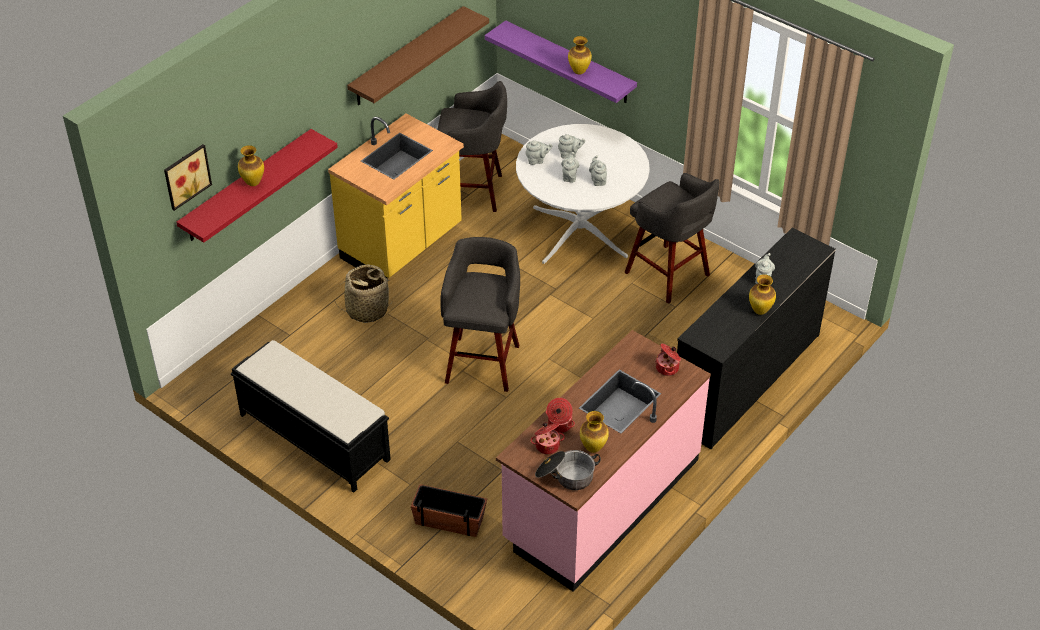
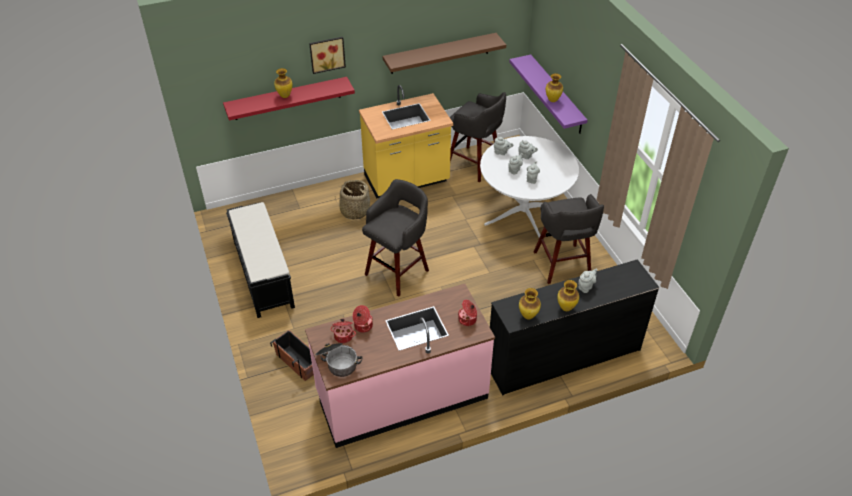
camera: 30 degrees right, 0 degrees up
picture [164,144,212,211] -> picture moved to [309,37,346,74]
vase [580,411,609,453] -> vase moved to [519,288,541,319]

